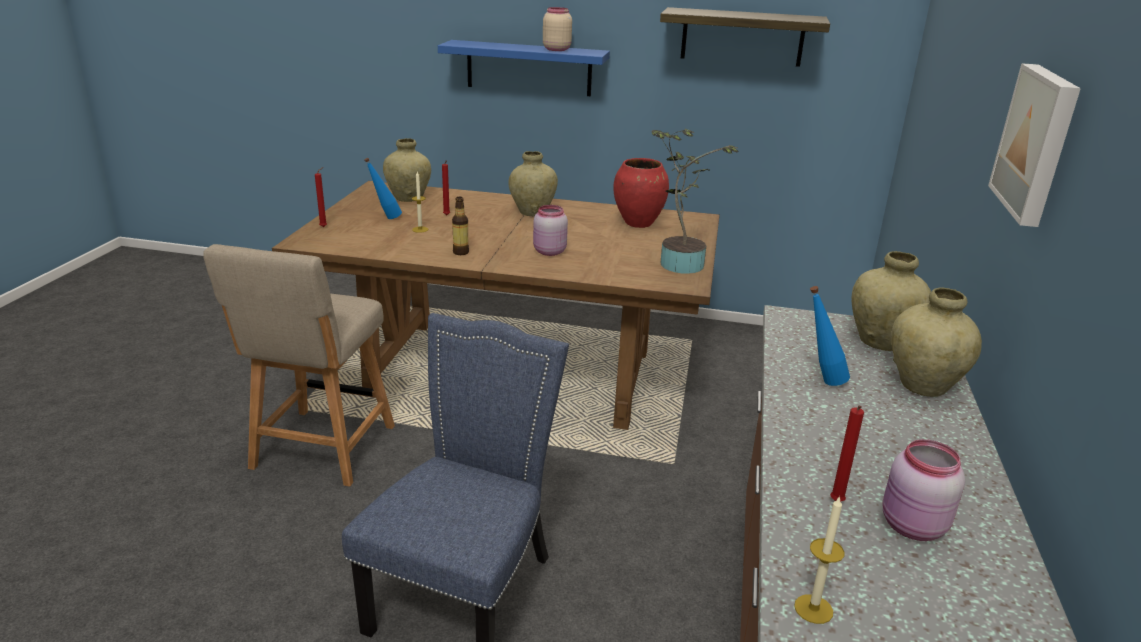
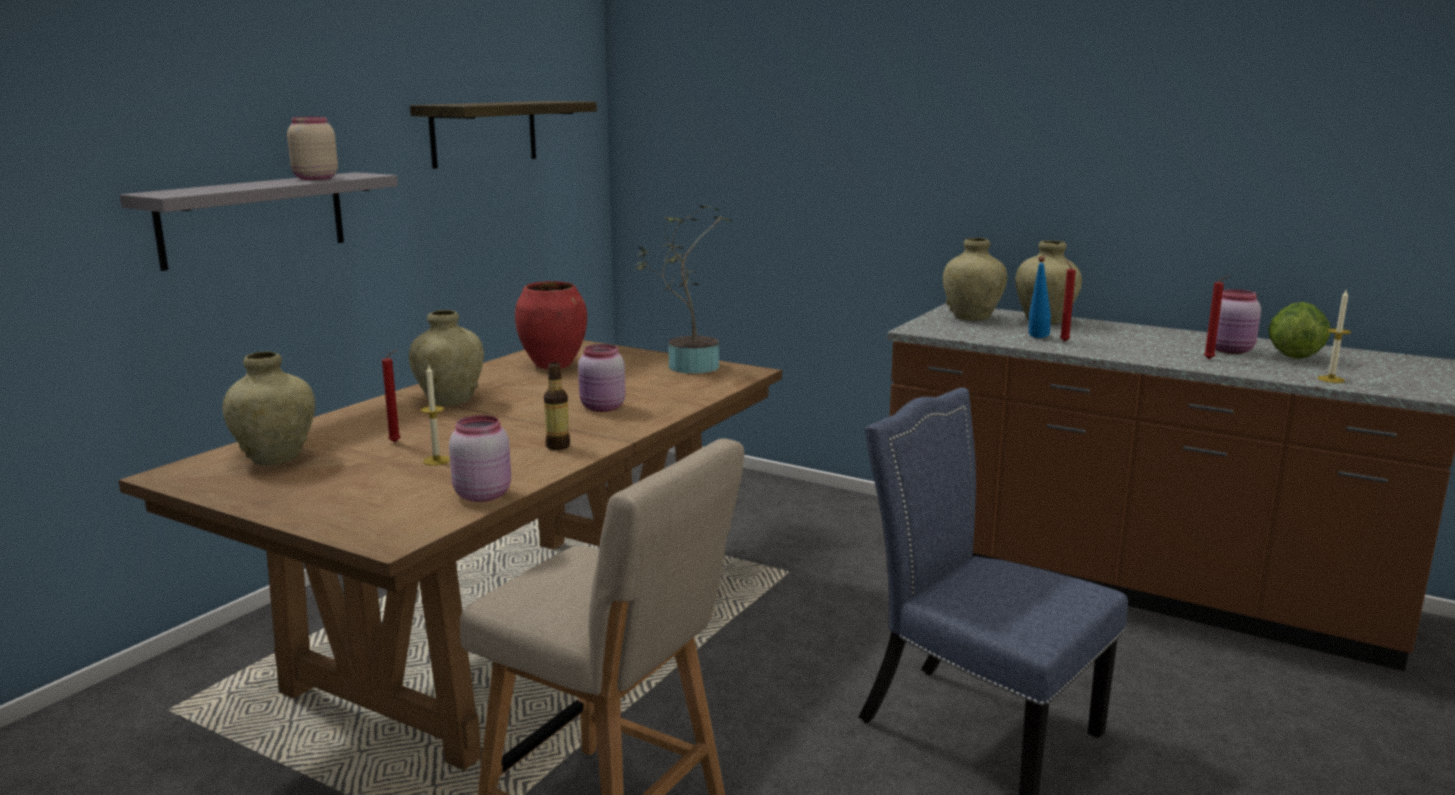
camera: 70 degrees left, 10 degrees down
red candle [315,167,327,227] -> red candle moved to [1060,260,1076,342]
blue bottle [364,158,402,219] -> none
blue shelf [438,40,610,96] -> grey shelf [120,172,398,271]
picture [988,63,1081,227] -> none
none -> pink jar [449,415,511,502]
none -> lettuce [1268,302,1331,359]

